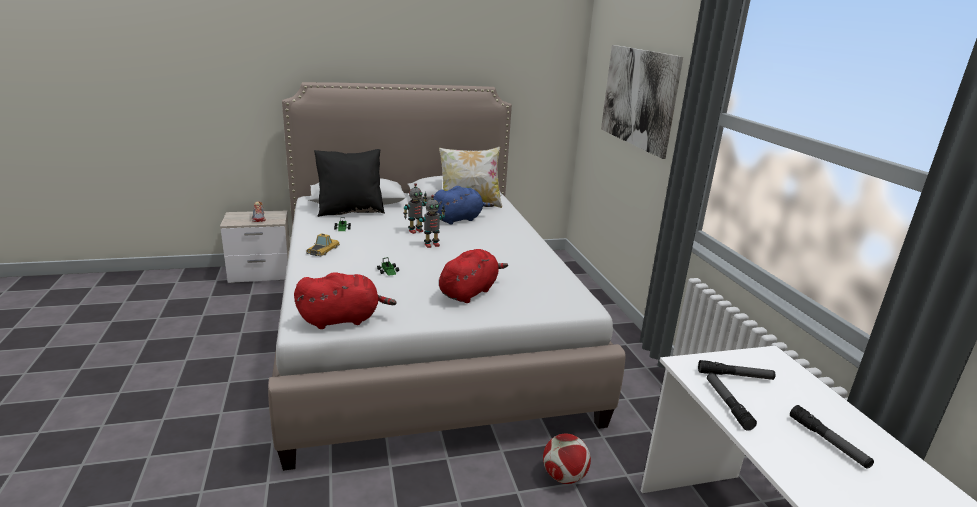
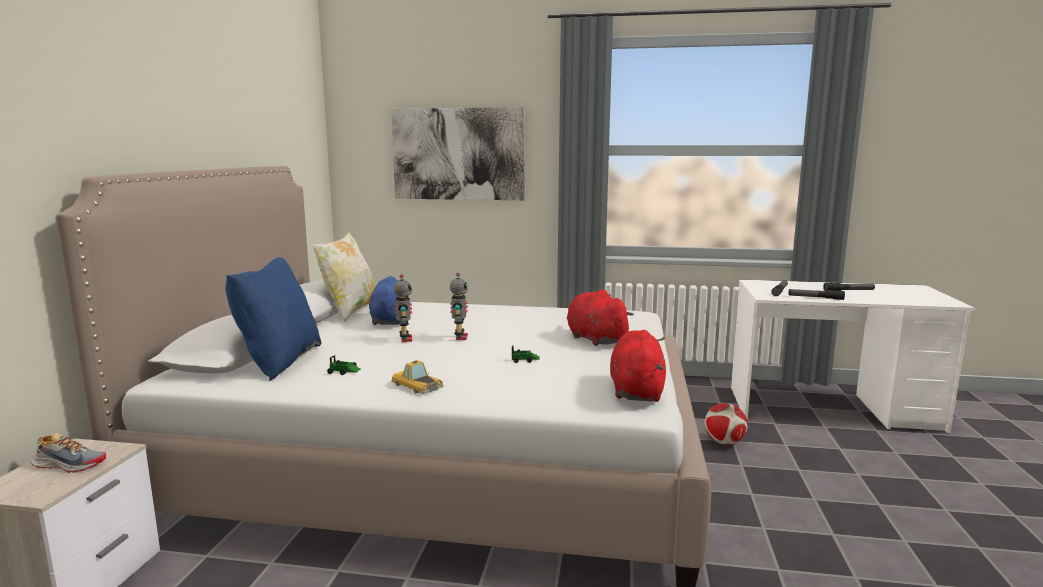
camera: 65 degrees left, 10 degrees down
black pillow [314,149,385,217] -> blue pillow [225,257,321,381]

